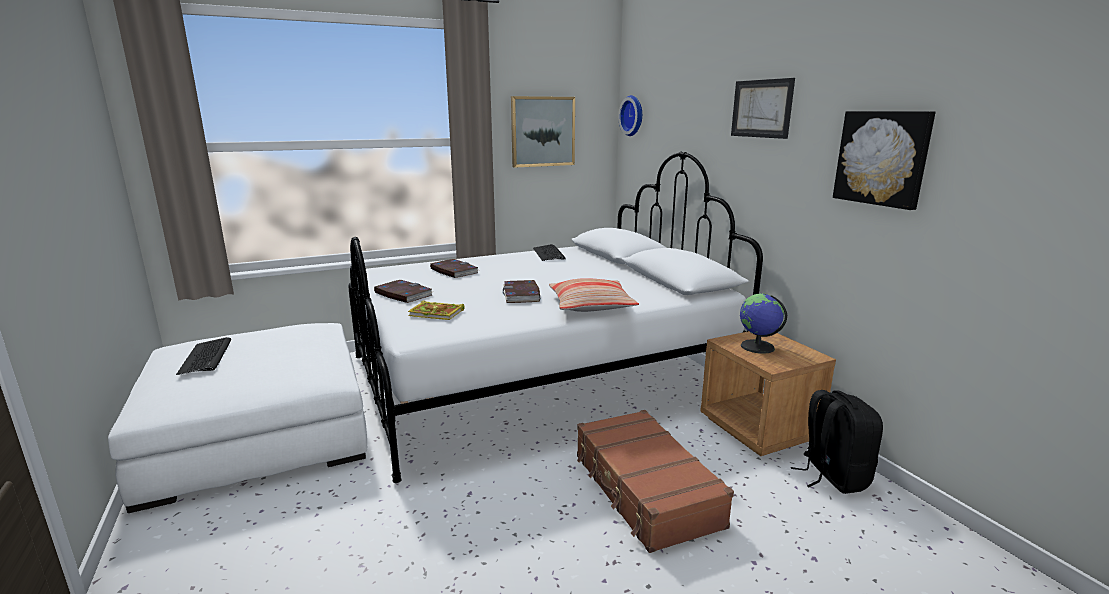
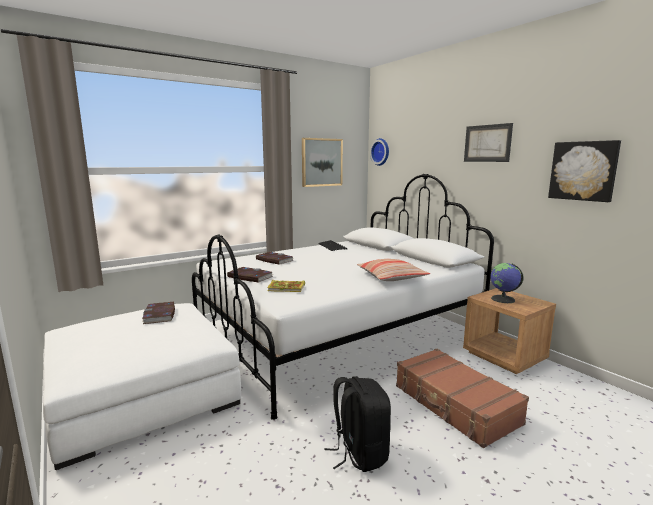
camera: 10 degrees left, 5 degrees down
keyboard [176,337,231,375] -> none
book [503,280,540,303] -> book moved to [142,302,175,324]
black backpack [791,390,883,494] -> black backpack moved to [325,376,391,472]

